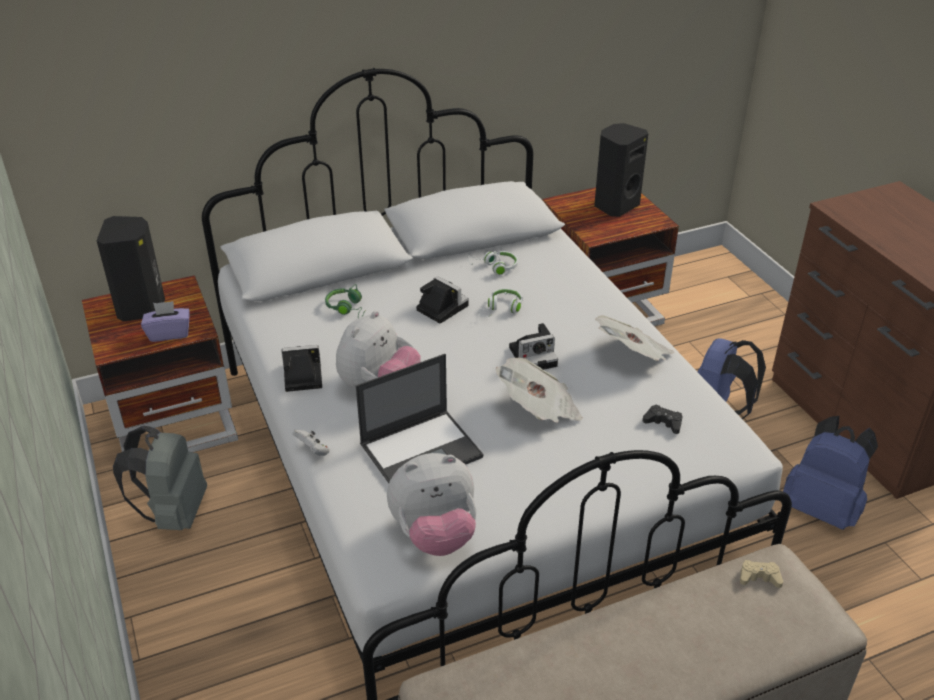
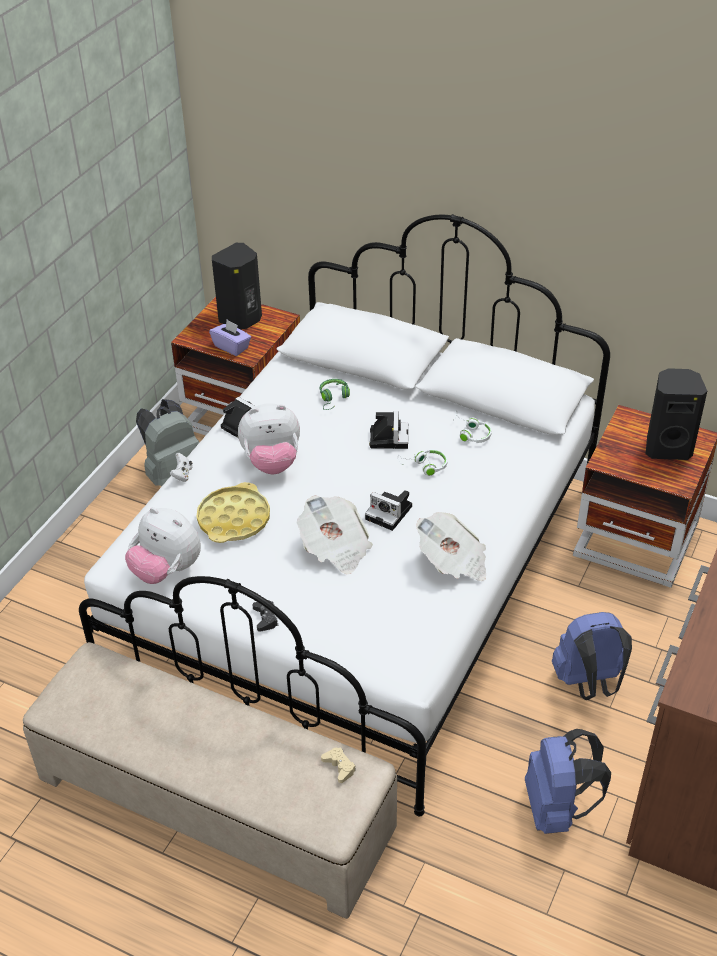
camera: 50 degrees right, 5 degrees up
laptop [356,354,484,483] -> yellow tray [197,482,270,543]
black game controller [643,405,683,434] -> black game controller moved to [252,600,278,632]

